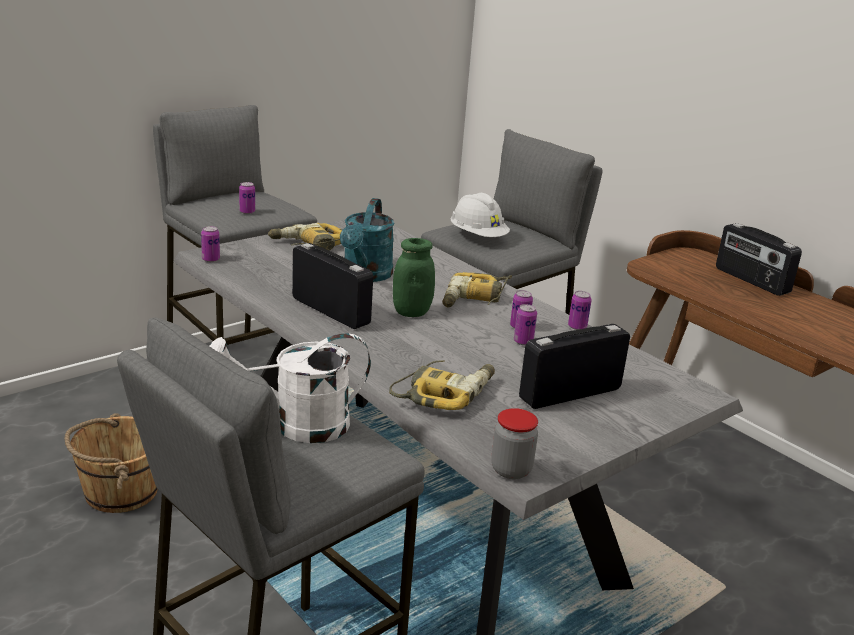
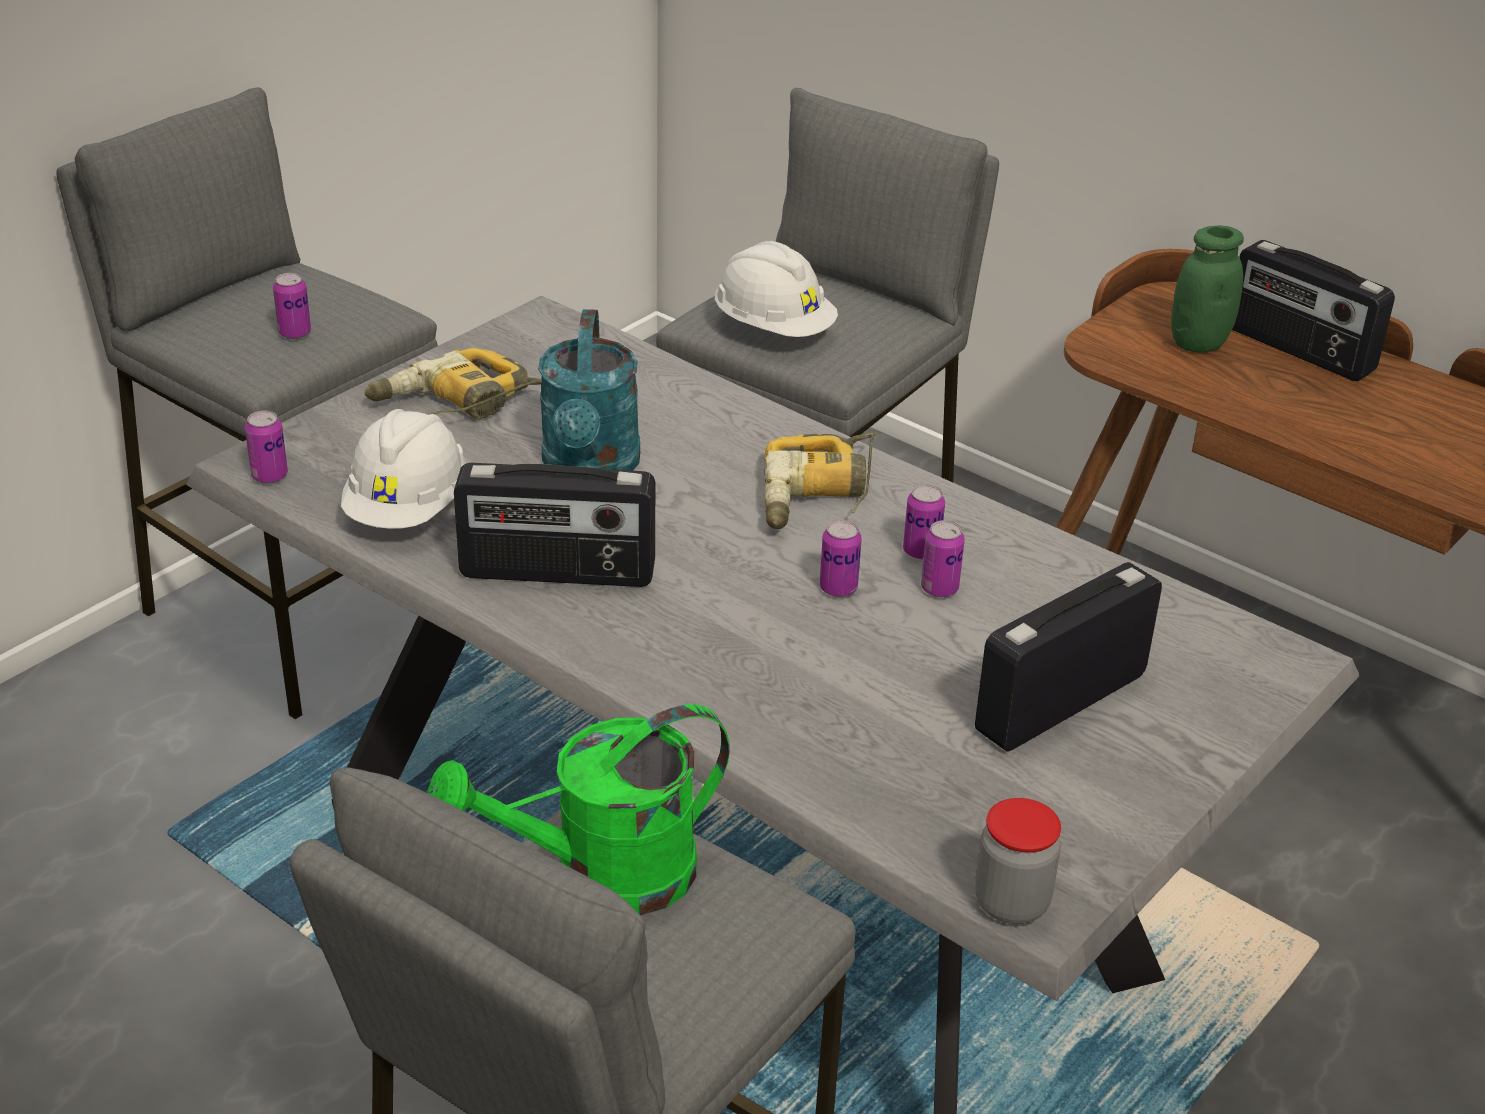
camera: 10 degrees left, 10 degrees up
brown bucket [65,413,158,513] -> none
white watering can [210,333,371,443] -> green watering can [427,704,730,915]
radio [292,243,373,329] -> radio turned 150 degrees clockwise [454,463,655,587]
power drill [389,360,495,410] -> none
green jar [393,238,435,317] -> green jar moved to [1171,225,1244,352]
can [568,291,592,330] -> can moved to [820,520,862,597]
none -> white hard hat [341,409,466,529]

